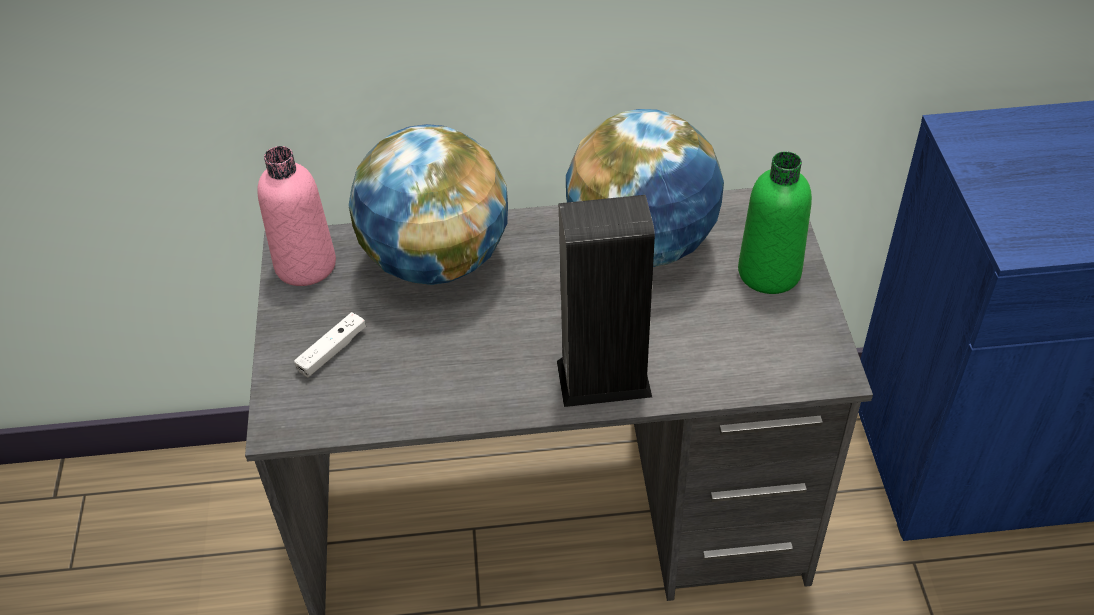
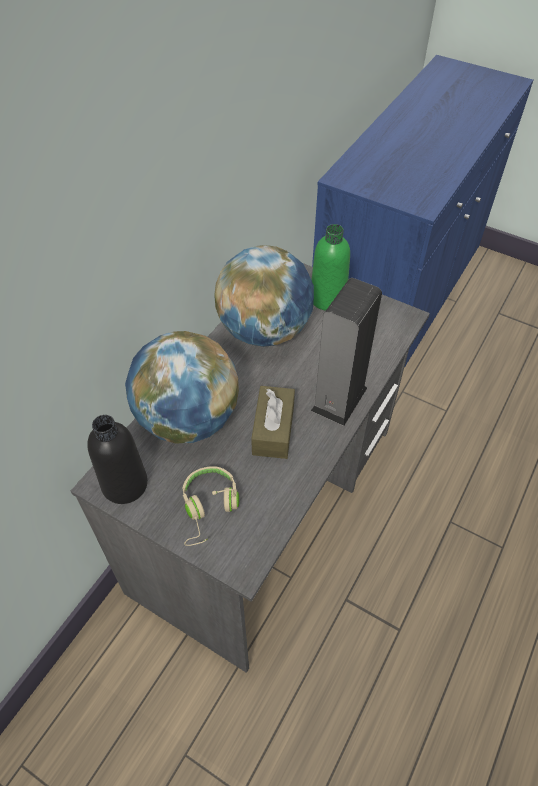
camera: 55 degrees left, 5 degrees up
pink bottle [258,146,336,286] -> black bottle [87,415,148,504]
white game controller [294,312,366,377] -> beige headphones [182,466,239,546]
none -> brown tissue box [251,386,295,459]

